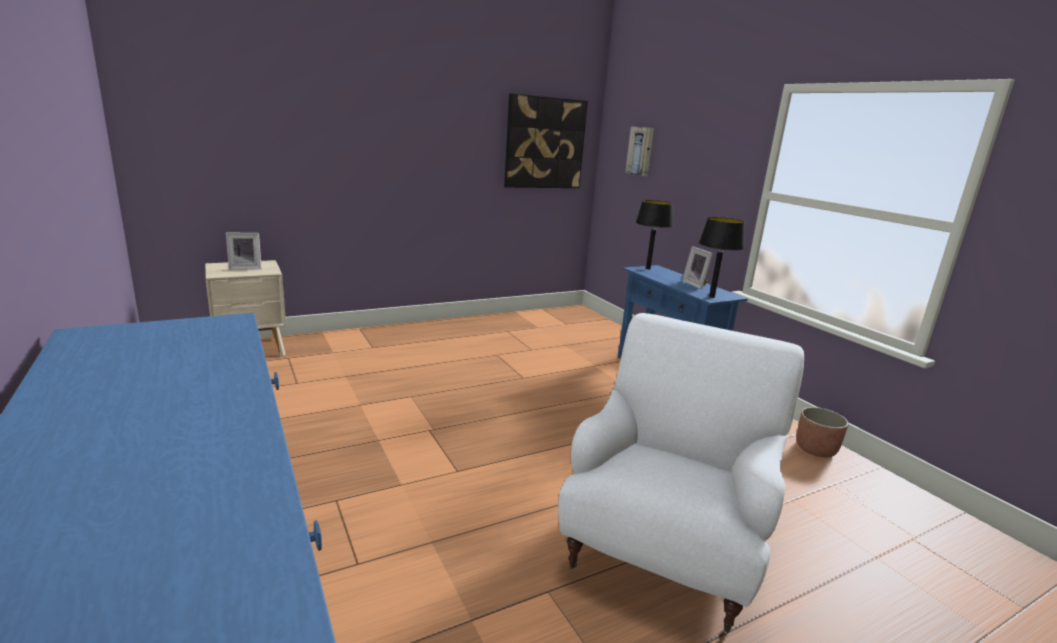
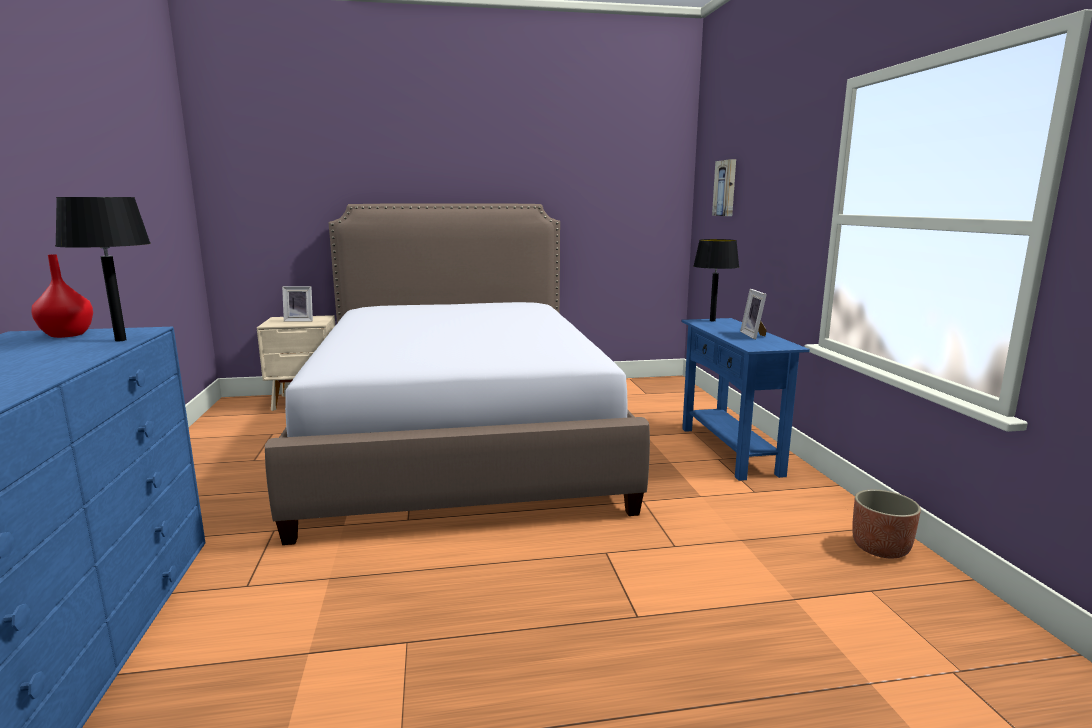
camera: 20 degrees right, 5 degrees down
picture [504,94,588,188] -> none
white armchair [558,313,804,633] -> none
black table lamp [699,217,745,298] -> black table lamp moved to [55,197,151,341]
none -> red vase [31,254,93,338]
none -> bed [265,204,650,545]

